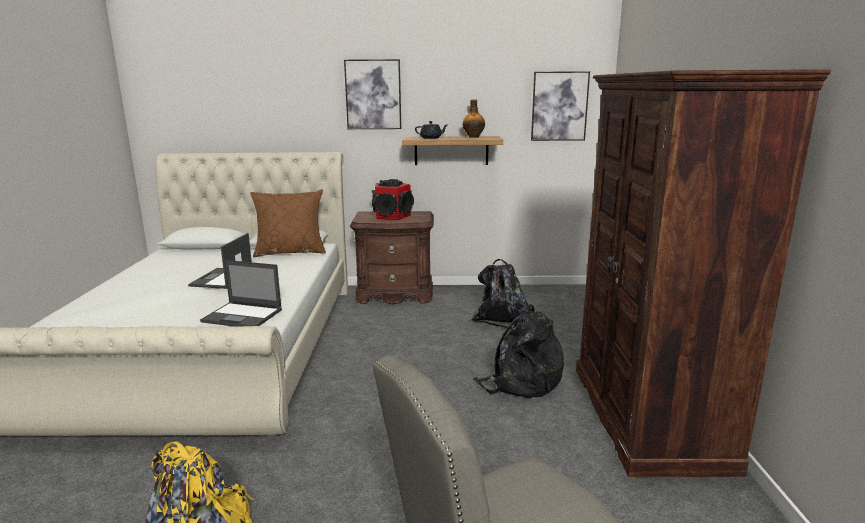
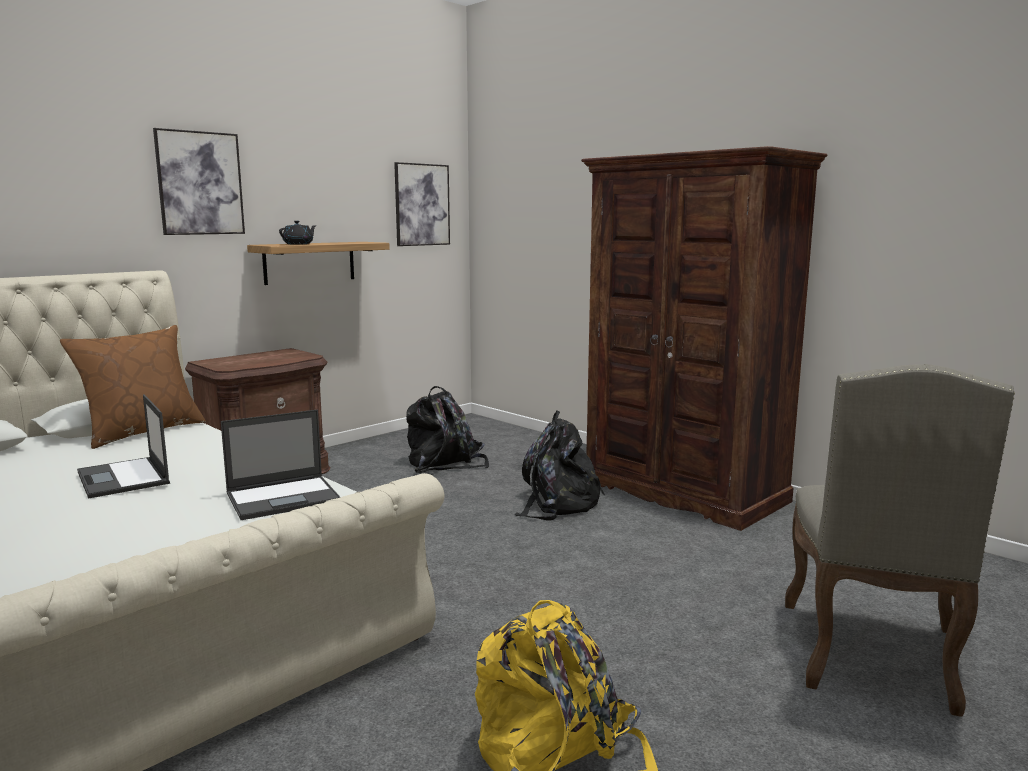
camera: 45 degrees left, 5 degrees down
speaker [372,179,414,220] -> none
bottle [463,99,485,138] -> none

